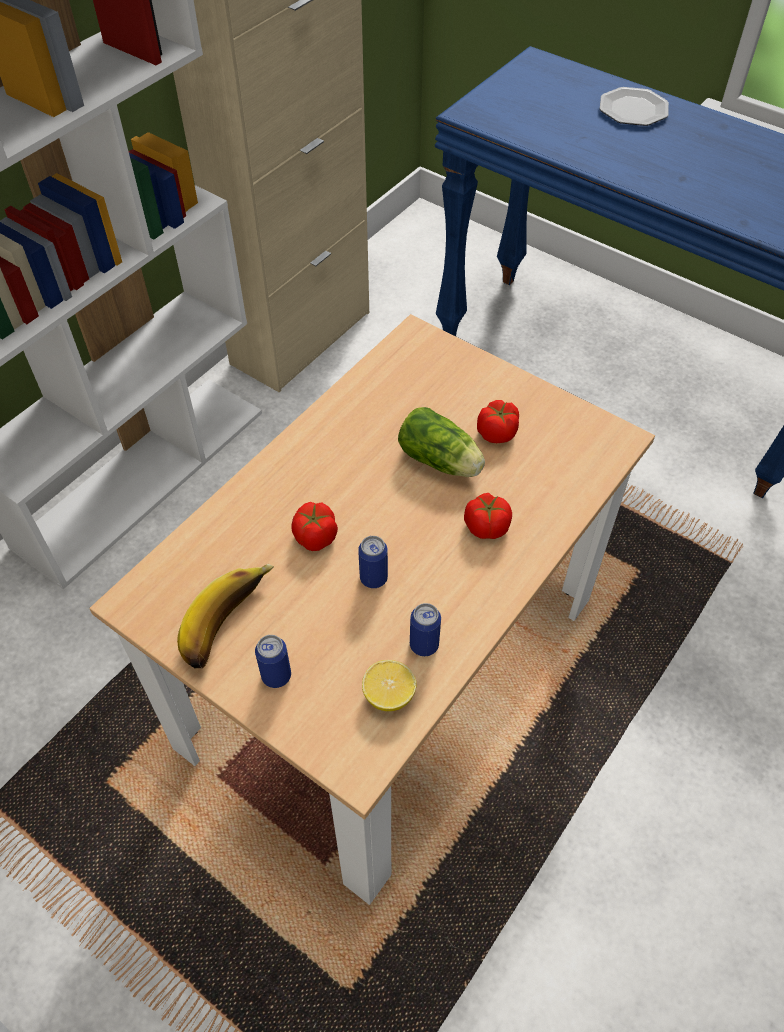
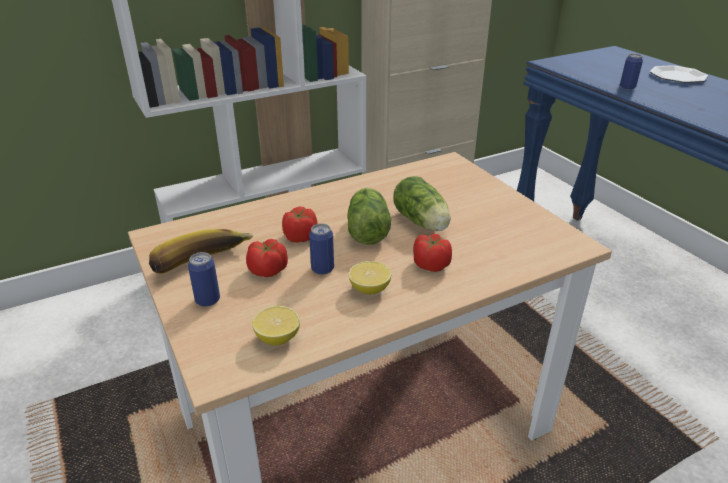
camera: 25 degrees right, 20 degrees down
can [410,603,441,656] -> can moved to [620,54,643,90]
tomato [477,400,519,443] -> tomato moved to [246,239,288,277]
none -> lettuce [347,188,391,245]
none -> lemon [349,261,391,295]

